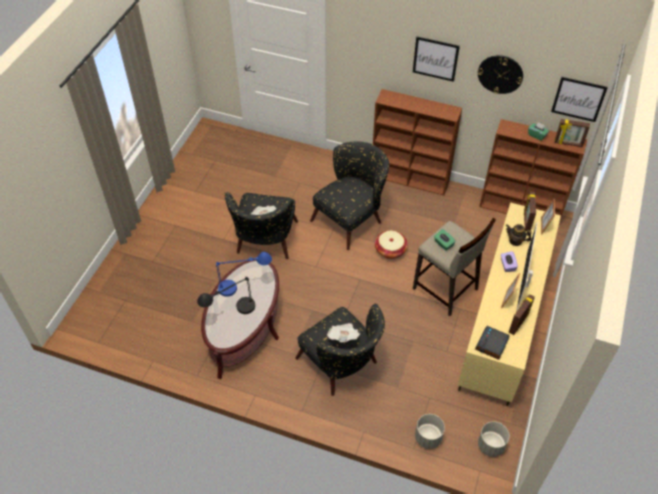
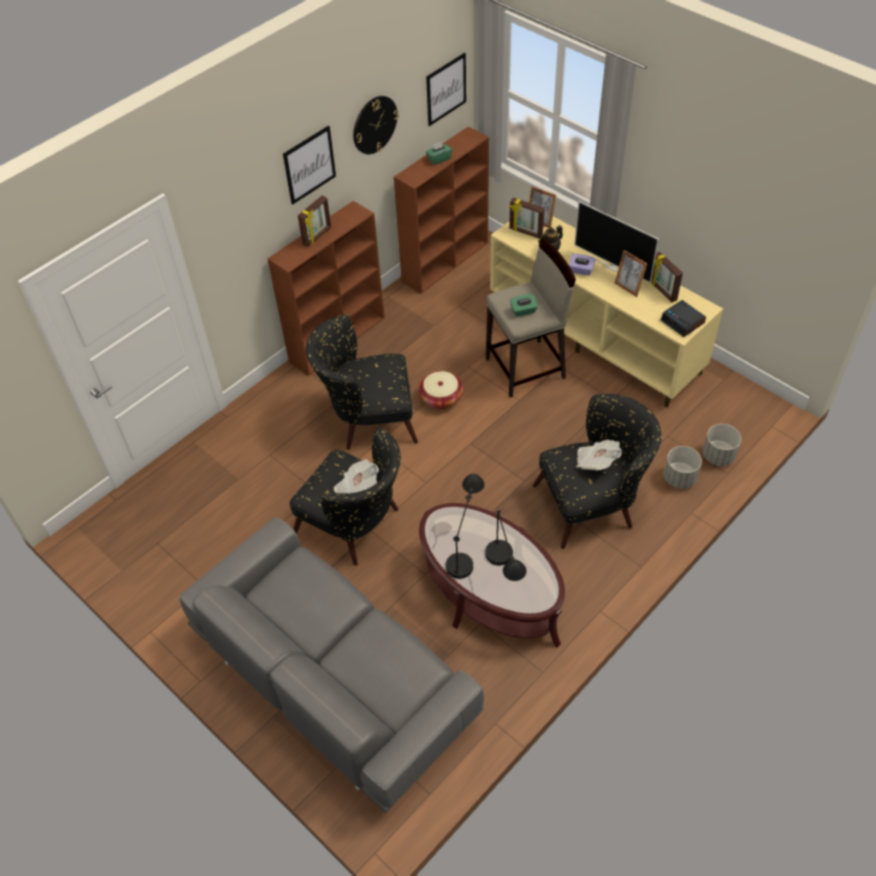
camera: 65 degrees left, 0 degrees up
blue table lamp [216,252,272,297] -> black table lamp [446,474,484,579]
black armchair [310,141,389,250] -> black armchair turned 75 degrees counterclockwise [306,314,418,450]
grey planter [478,422,509,457] -> grey planter moved to [664,446,702,489]
picture frame [555,119,590,147] -> picture frame moved to [298,195,331,247]
none -> grey sofa [179,517,484,813]

